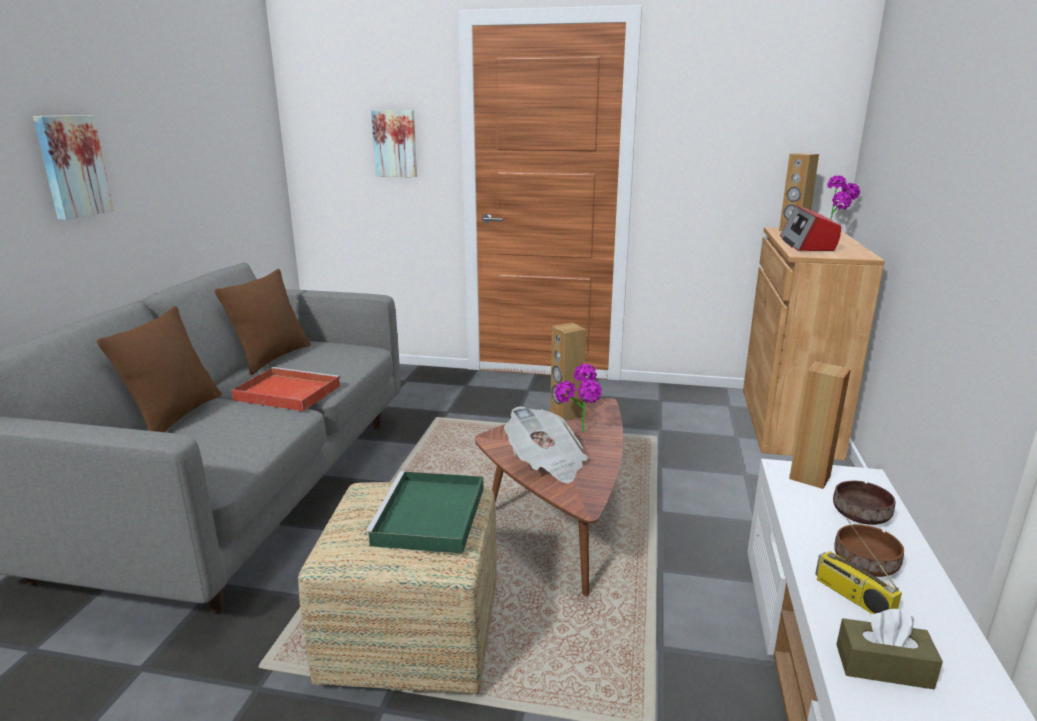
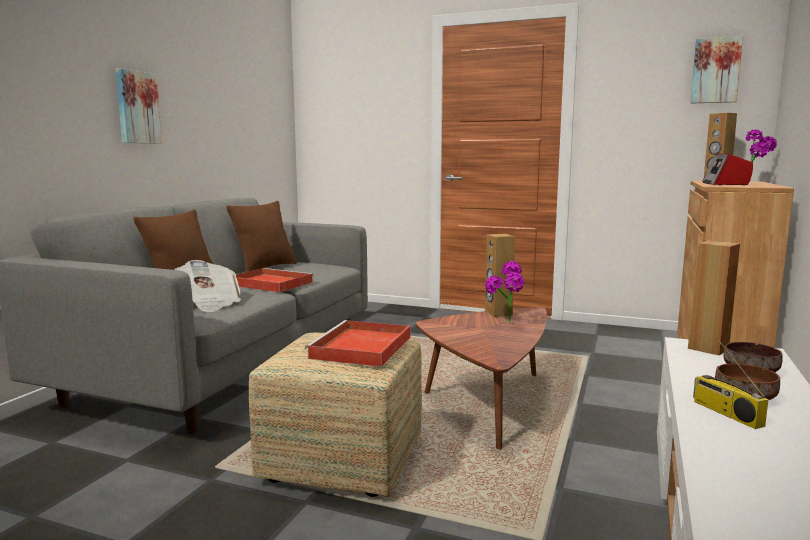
camera: 10 degrees right, 10 degrees down
green tray [364,471,483,554] -> red tray [305,320,410,367]
picture [371,110,417,177] -> picture moved to [691,36,743,104]
newspaper [504,406,588,483] -> newspaper moved to [174,260,241,312]
brown tissue box [836,609,943,689] -> none

